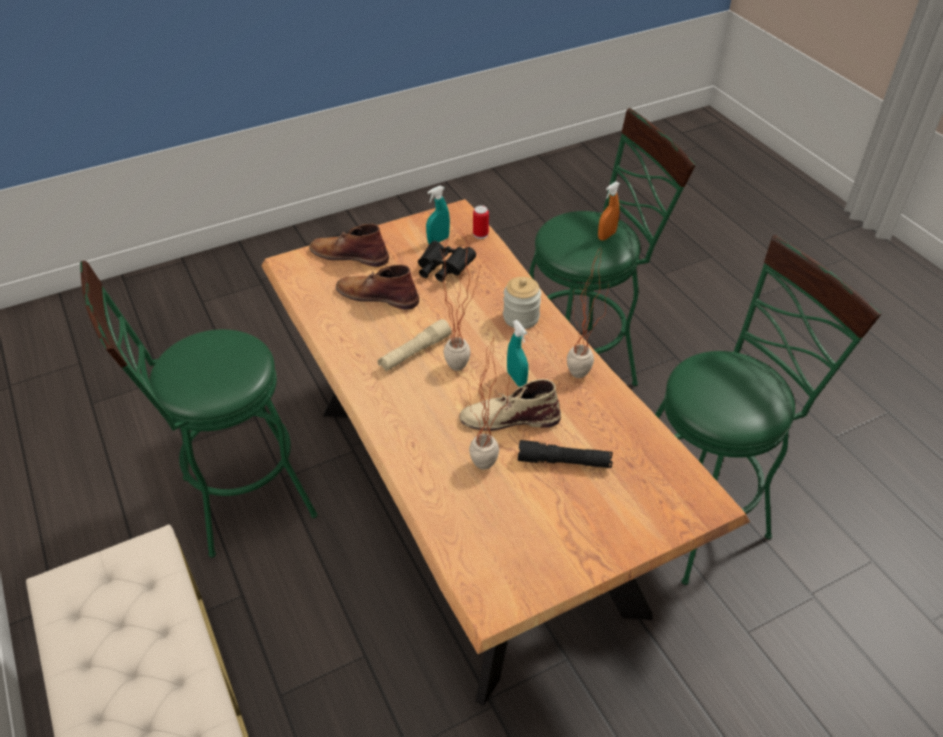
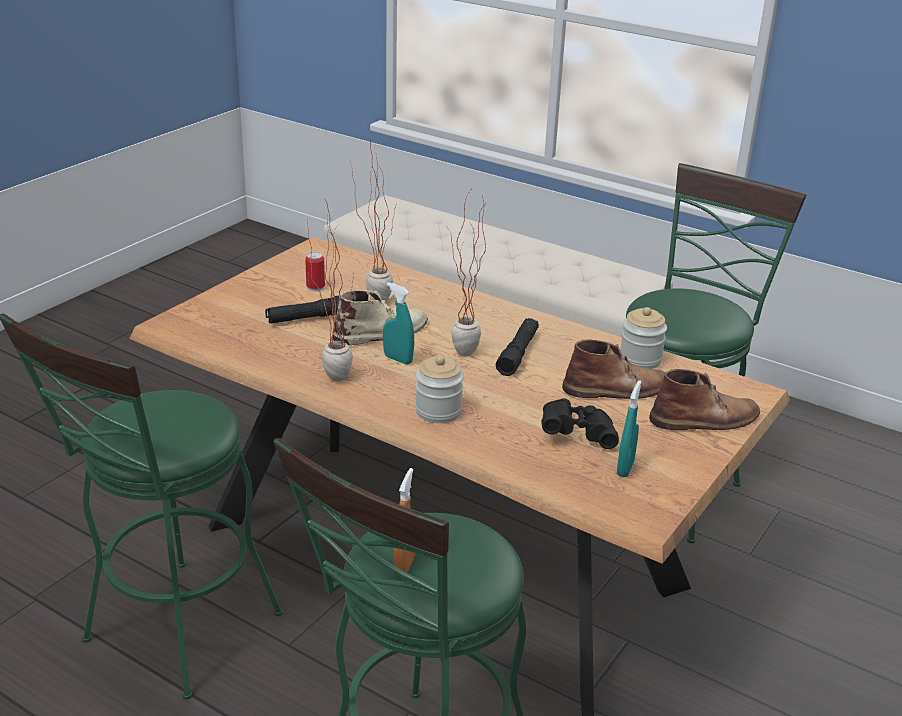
camera: 150 degrees right, 15 degrees down
beige flashlight [377,319,452,371] -> black flashlight [496,318,539,376]
can [473,205,489,239] -> can moved to [305,252,325,292]
none -> jar [620,307,667,369]

